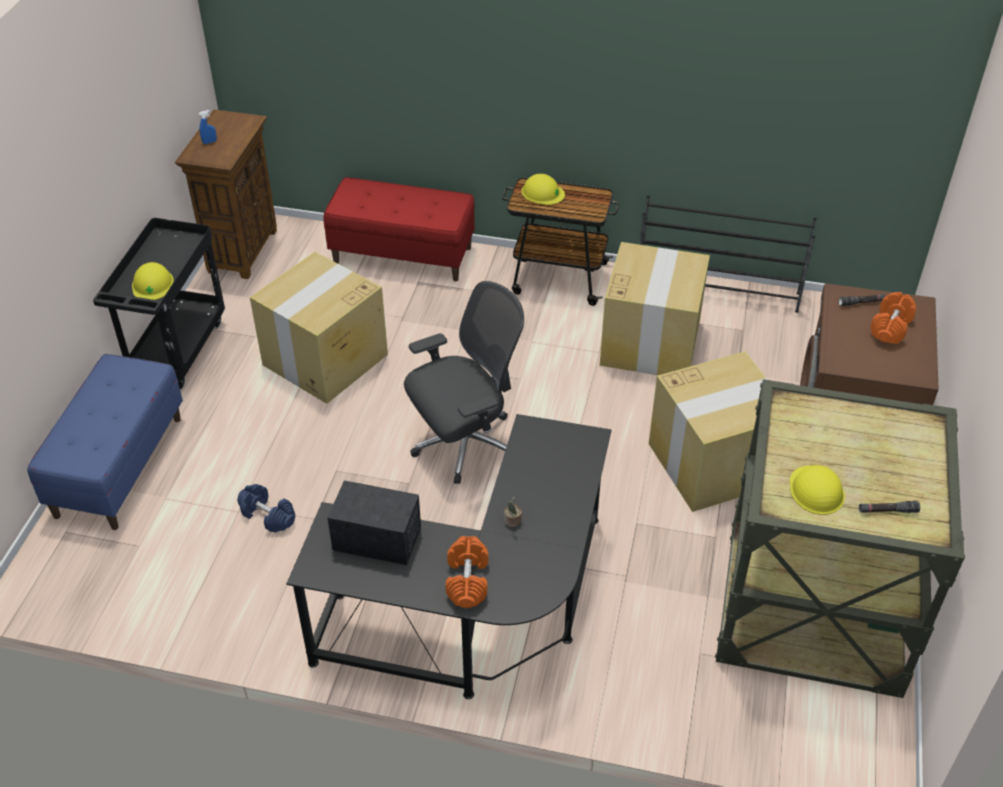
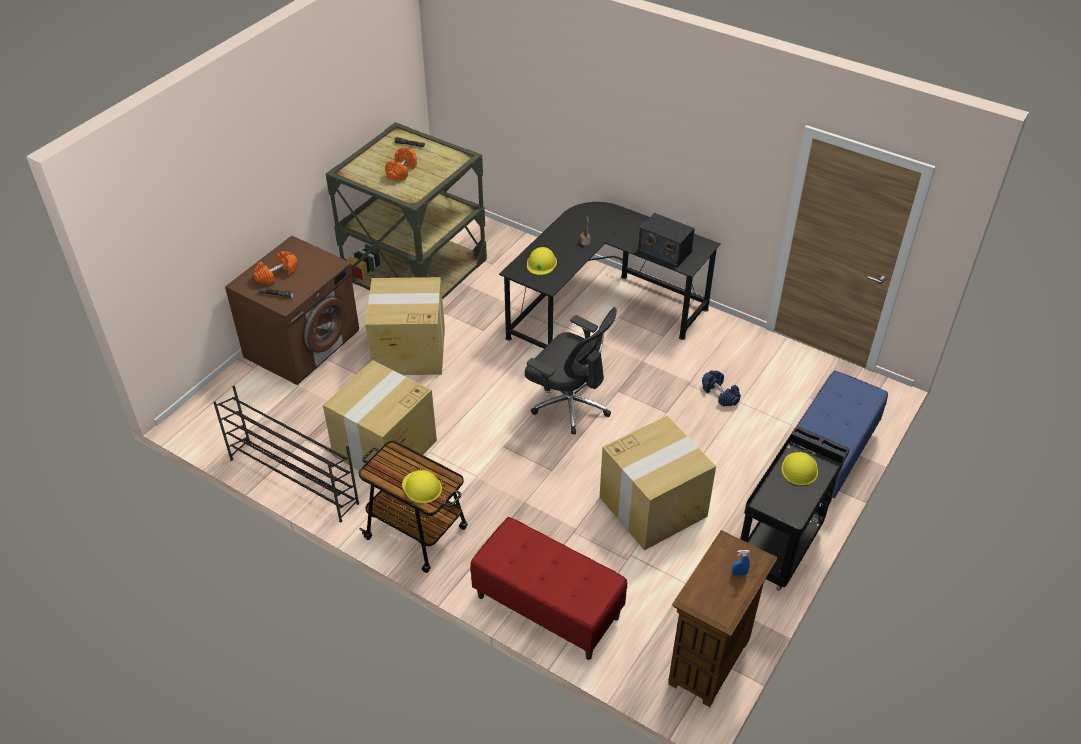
camera: 160 degrees left, 0 degrees up
office chair [404,281,524,484] -> office chair turned 135 degrees counterclockwise [525,307,617,434]
orange dumbbell [446,536,488,608] -> orange dumbbell moved to [385,147,417,181]
yellow hard hat [790,465,845,515] -> yellow hard hat moved to [527,247,557,275]

